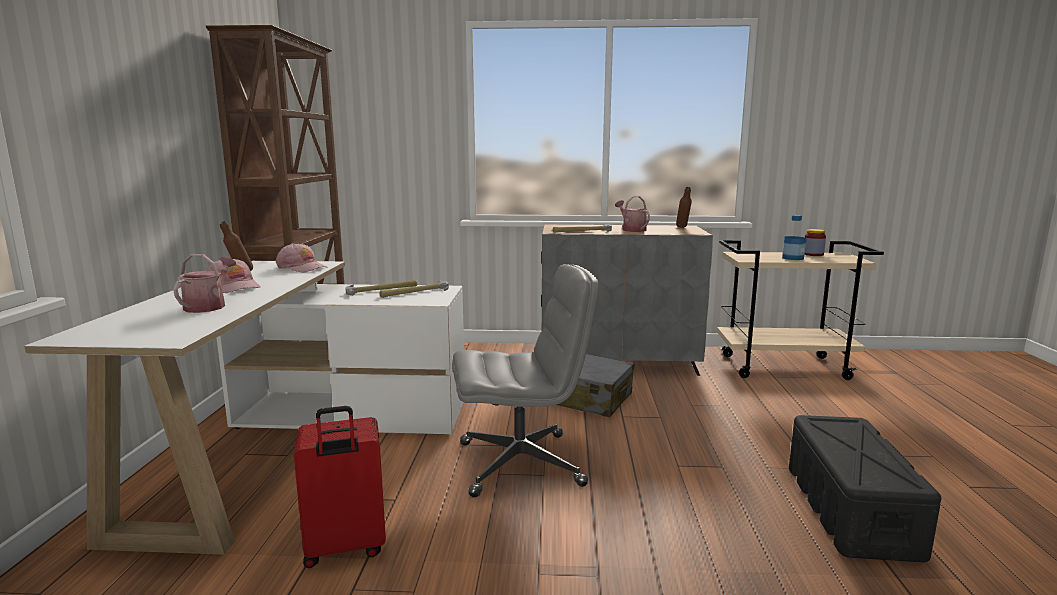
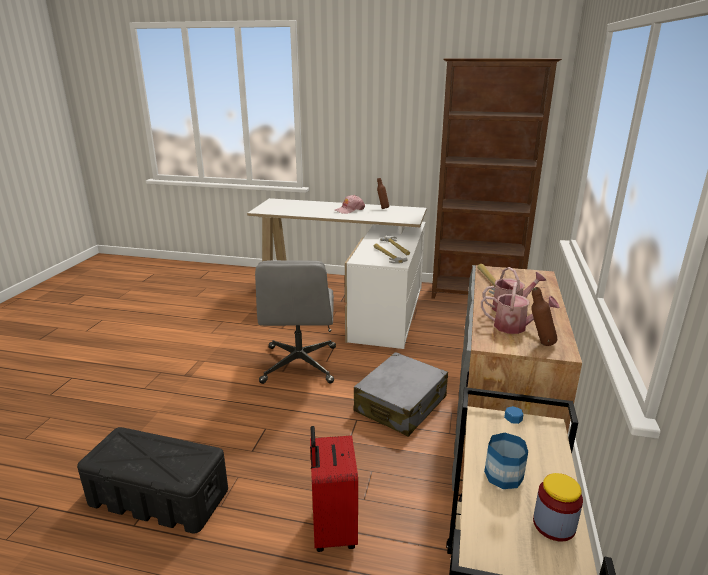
camera: 100 degrees right, 10 degrees up
watering can [173,254,236,313] -> watering can moved to [481,282,560,334]
pink cap [276,243,328,272] -> none
red suitcase [294,406,386,568] -> red suitcase moved to [310,426,358,552]

